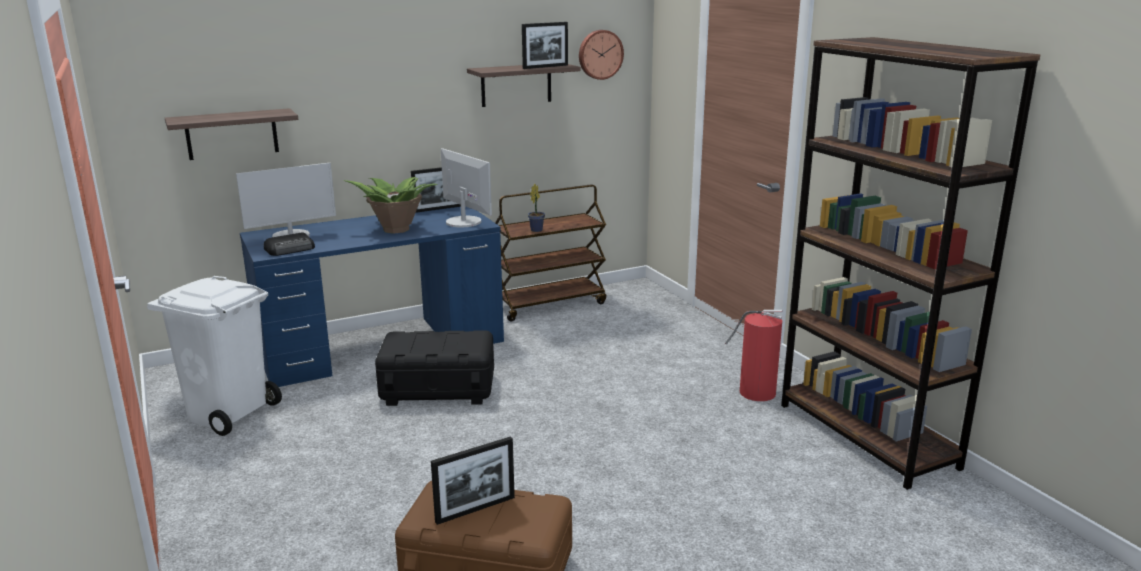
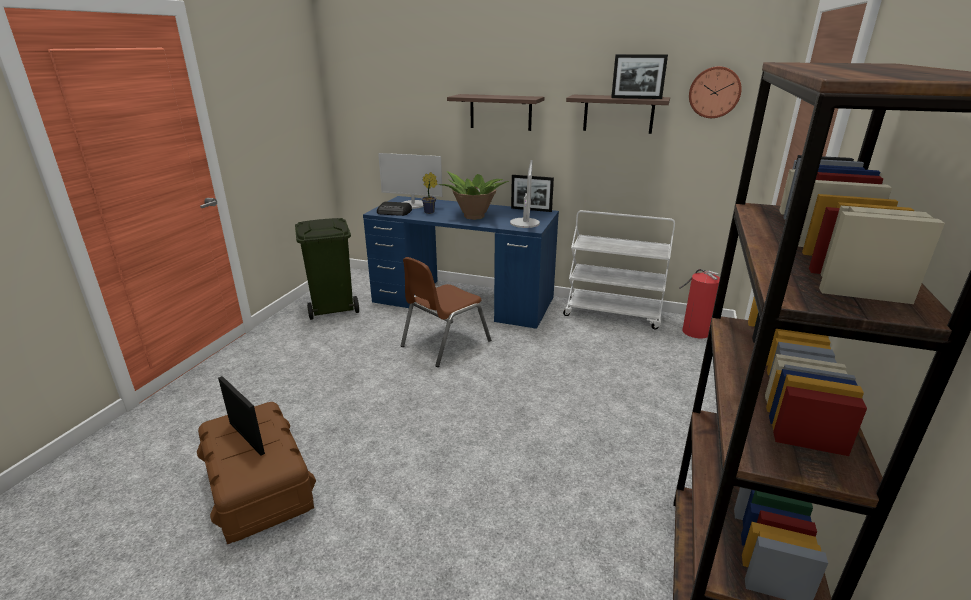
camera: 45 degrees right, 5 degrees up
white trash can [147,276,282,436] -> green trash can [295,218,359,320]
shelf [165,108,298,160] -> shelf moved to [447,94,544,131]
black storage box [375,330,494,406] -> brown chair [401,257,491,367]
picture frame [431,437,515,525] -> picture frame turned 150 degrees counterclockwise [218,376,265,456]
brown cart [495,184,606,322] -> white cart [563,210,675,329]
potted plant [528,184,545,232] -> potted plant moved to [421,172,438,214]
fire extinguisher [725,310,783,401] -> fire extinguisher moved to [679,269,720,339]

